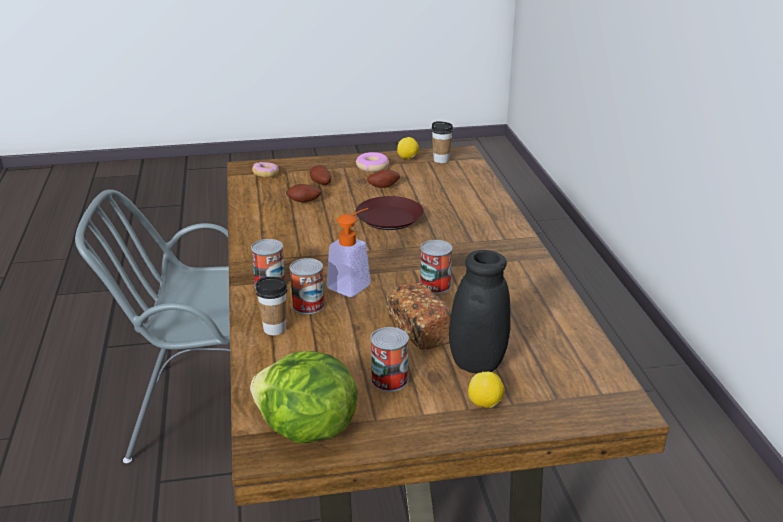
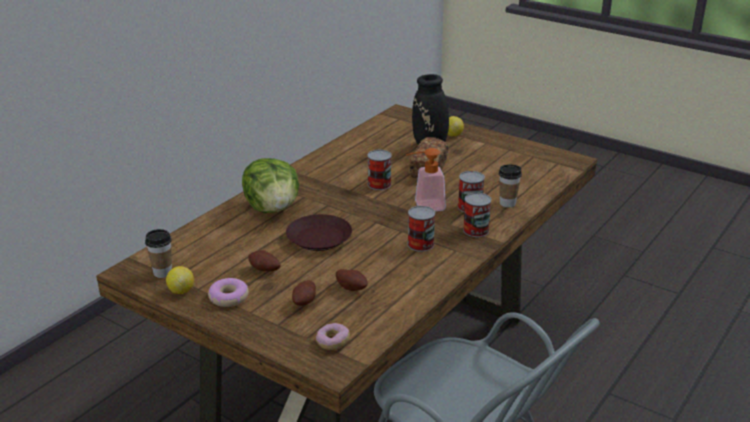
camera: 135 degrees left, 0 degrees up
lettuce [250,351,357,444] -> lettuce moved to [242,158,299,213]
can [371,327,409,392] -> can moved to [407,206,435,252]

